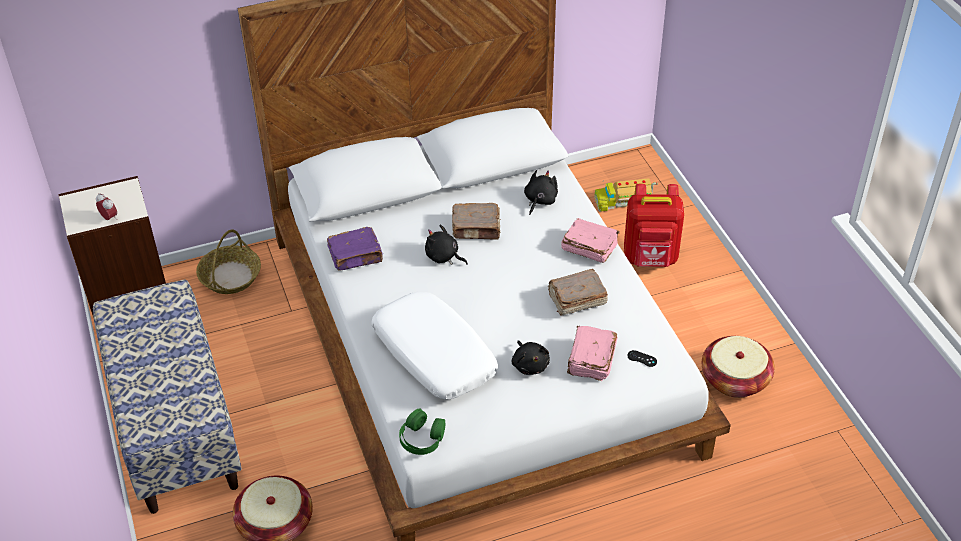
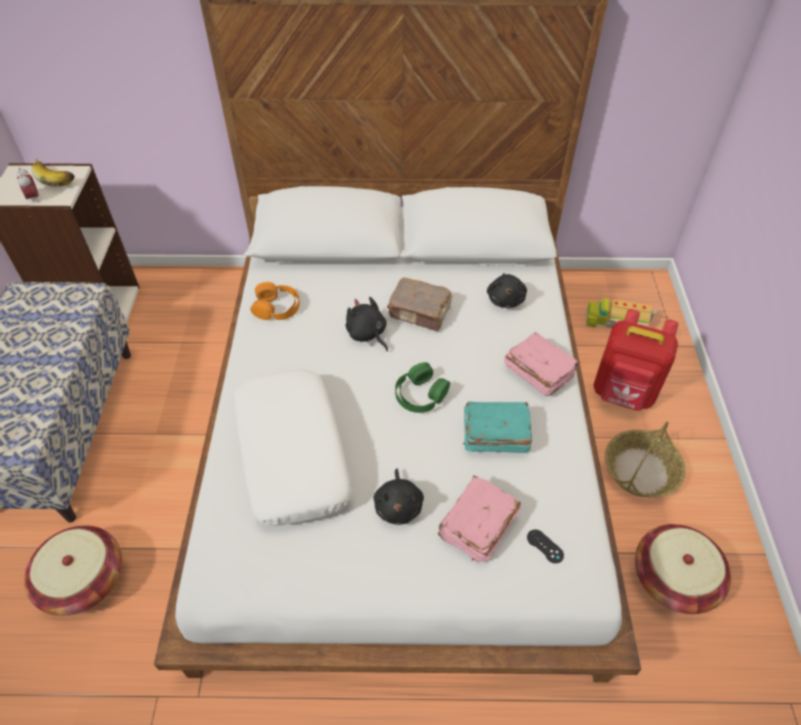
camera: 20 degrees right, 5 degrees up
basket [196,229,261,294] -> basket moved to [605,421,686,498]
purple book [327,227,383,271] -> orange headphones [250,282,300,321]
green headphones [399,409,445,455] -> green headphones moved to [395,362,450,413]
black plush toy [524,170,558,215] -> black plush toy turned 135 degrees clockwise [487,273,527,308]
brown book [548,269,608,316] -> turquoise book [463,402,532,453]
none -> banana [31,159,75,187]

